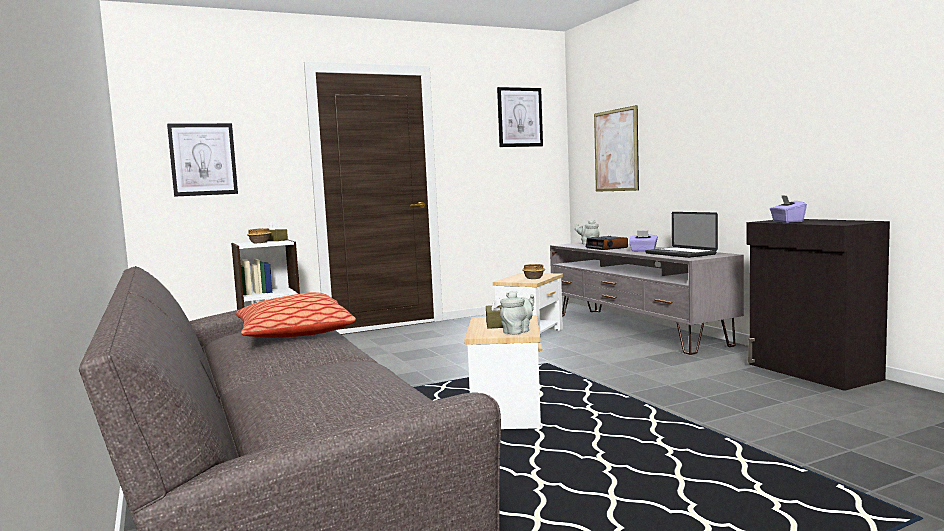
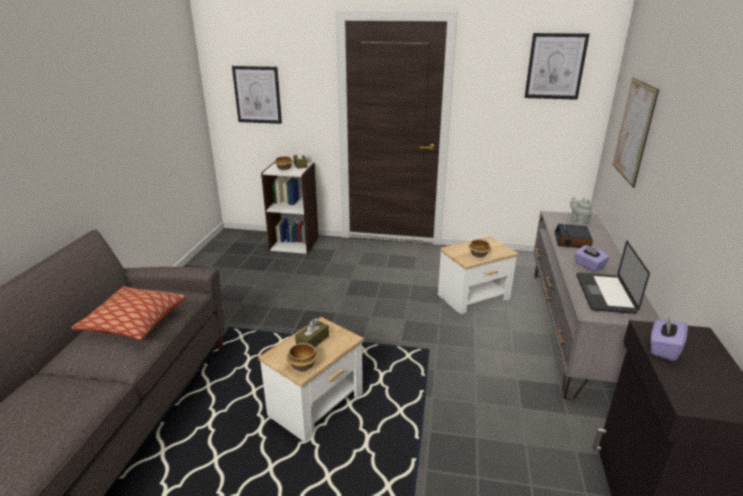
camera: 35 degrees right, 20 degrees up
grey teapot [500,291,534,335] -> bowl [286,343,318,371]

